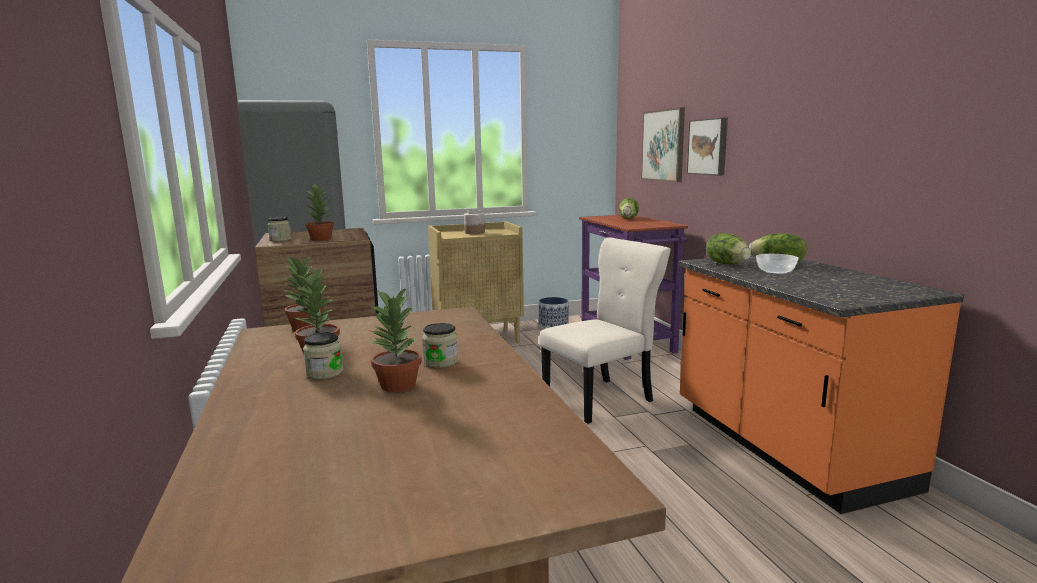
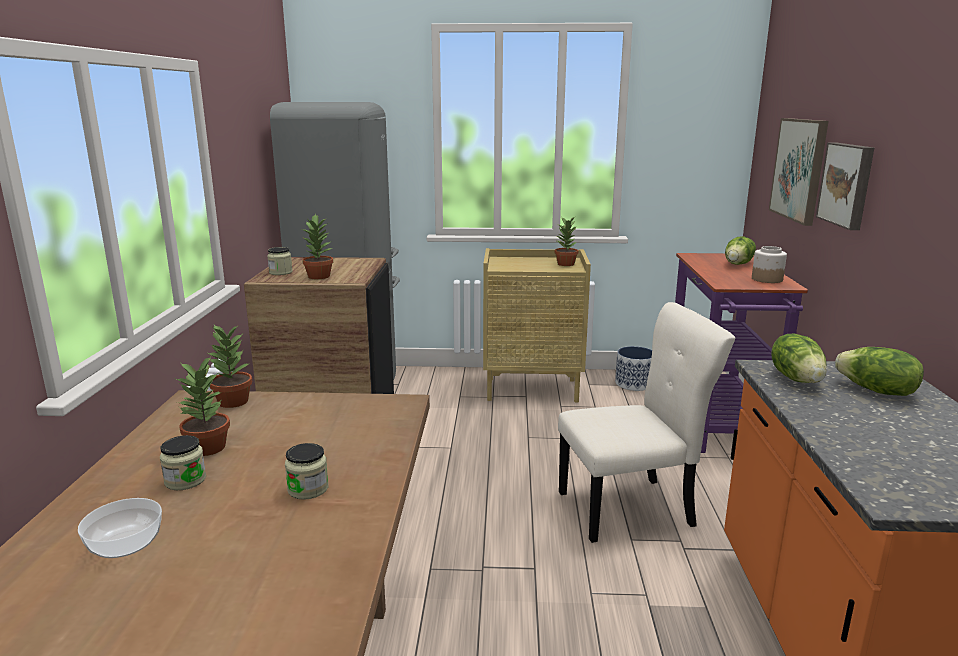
camera: 20 degrees right, 5 degrees up
potted plant [370,286,422,392] -> potted plant moved to [555,217,578,266]
jar [464,210,485,234] -> jar moved to [752,246,787,283]
bowl [756,254,799,274] -> bowl moved to [78,498,162,558]

